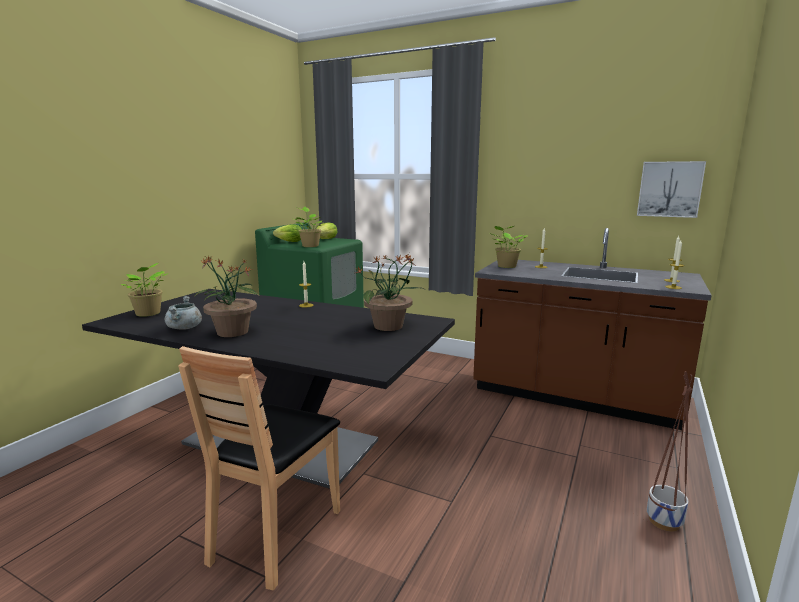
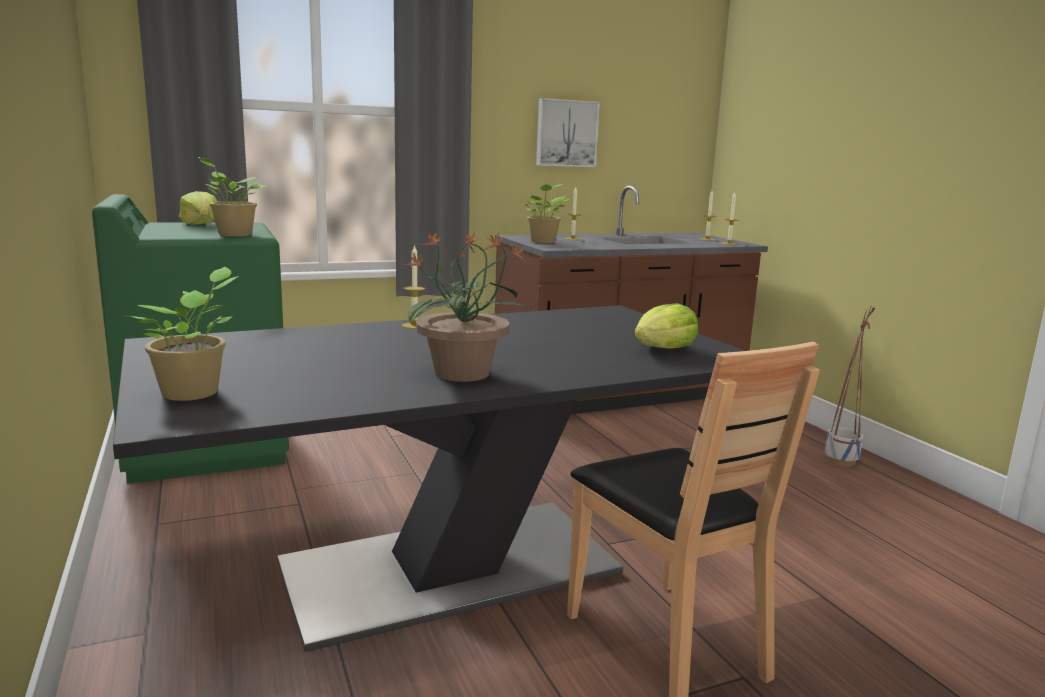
camera: 50 degrees left, 0 degrees up
grey cooking pot [165,296,202,330] -> none
lettuce [273,224,302,242] -> lettuce moved to [635,303,698,349]
potted plant [356,254,427,331] -> none
picture [637,161,706,218] -> picture moved to [536,98,600,167]

